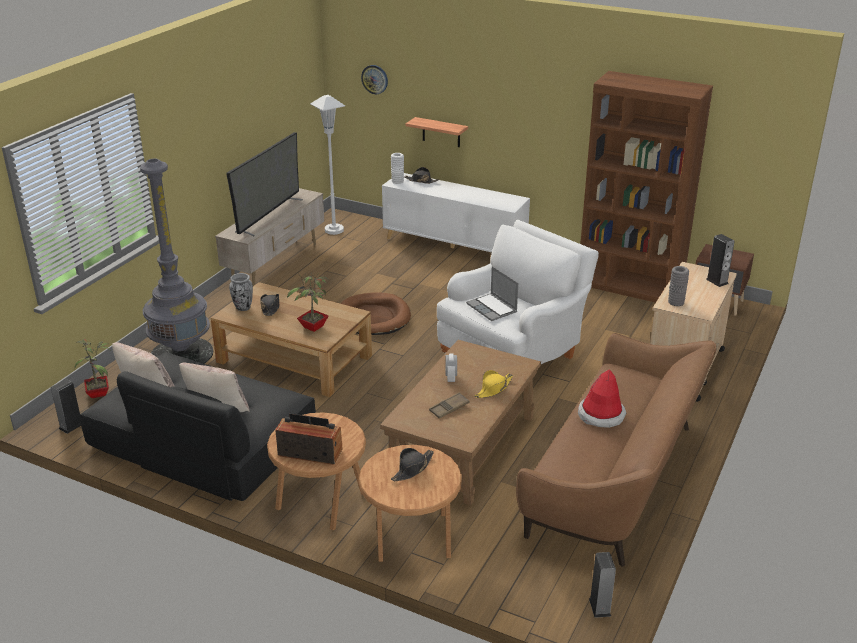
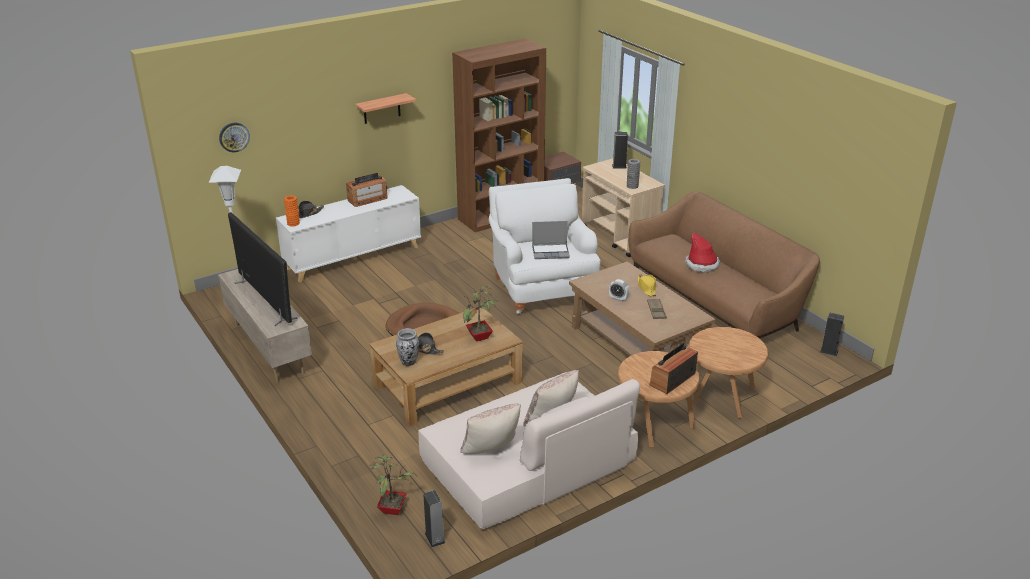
camera: 60 degrees left, 0 degrees up
black sofa [80,352,316,501] -> beige sofa [418,372,640,529]
grey floor lamp [140,159,213,364] -> none
white vase [391,153,404,184] -> orange vase [284,195,300,227]
black hat [391,448,434,481] -> none
shelf [405,117,468,147] -> shelf moved to [355,93,416,124]
none -> radio [346,173,388,207]

